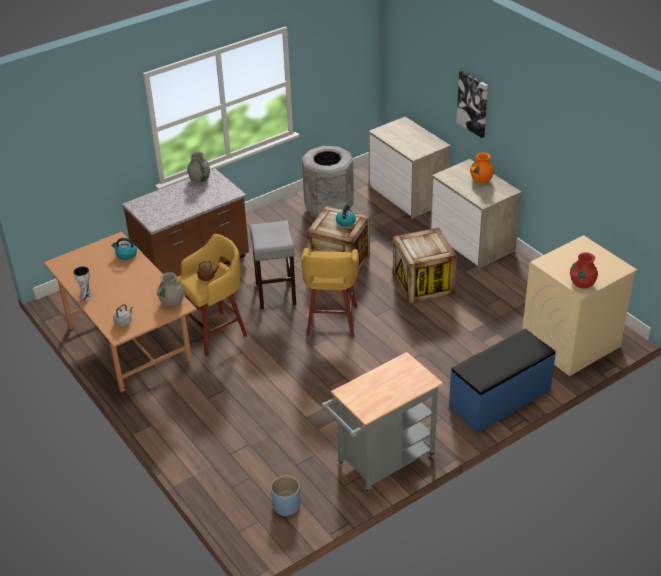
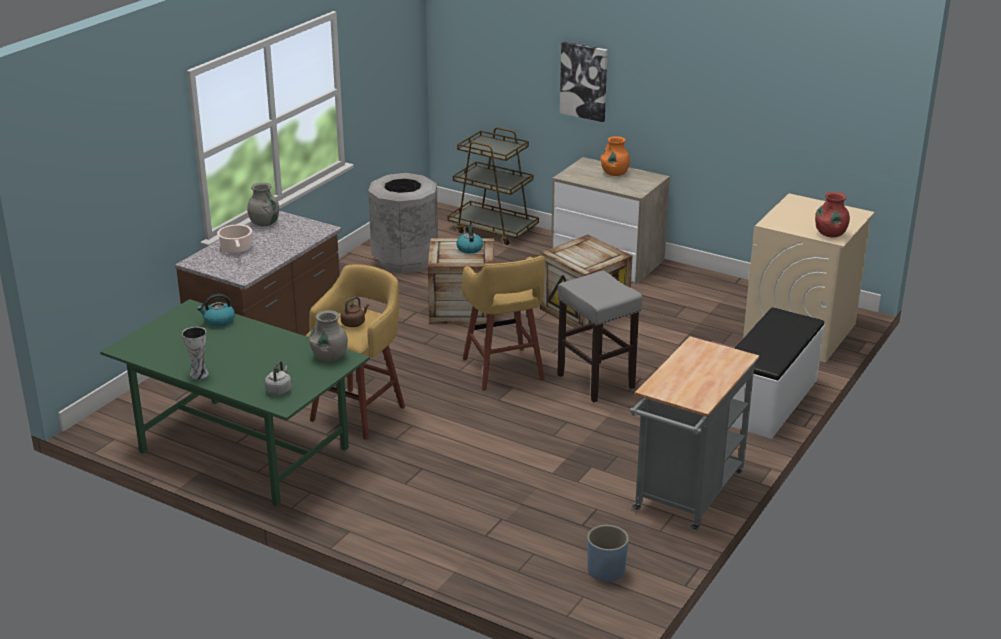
camera: 25 degrees left, 10 degrees down
brown dining table [44,232,197,392] -> green dining table [100,299,370,506]
grey stool [249,220,296,309] -> grey stool moved to [557,270,642,402]
dresser [368,117,451,219] -> brown cart [447,127,539,245]
blue bench [449,329,556,433] -> white bench [731,307,825,439]
none -> cooking pot [217,224,252,254]

